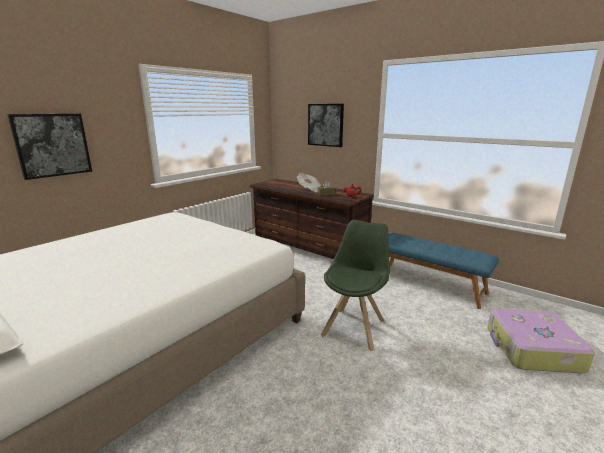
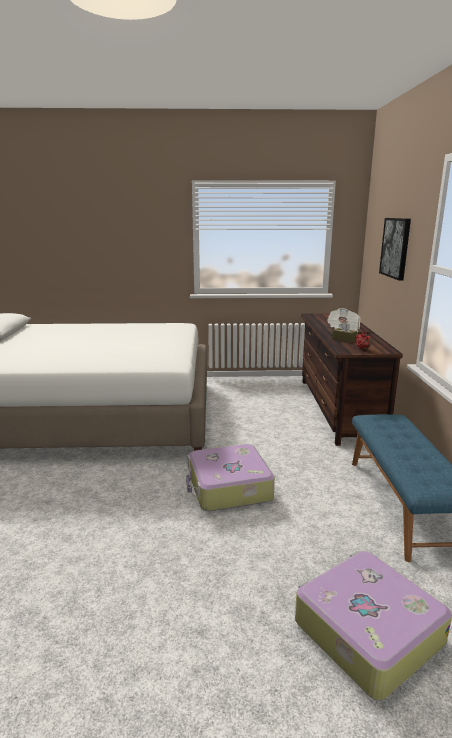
camera: 50 degrees right, 0 degrees up
picture [7,114,92,180] -> none
green chair [321,220,390,351] -> suitcase [186,444,275,511]

